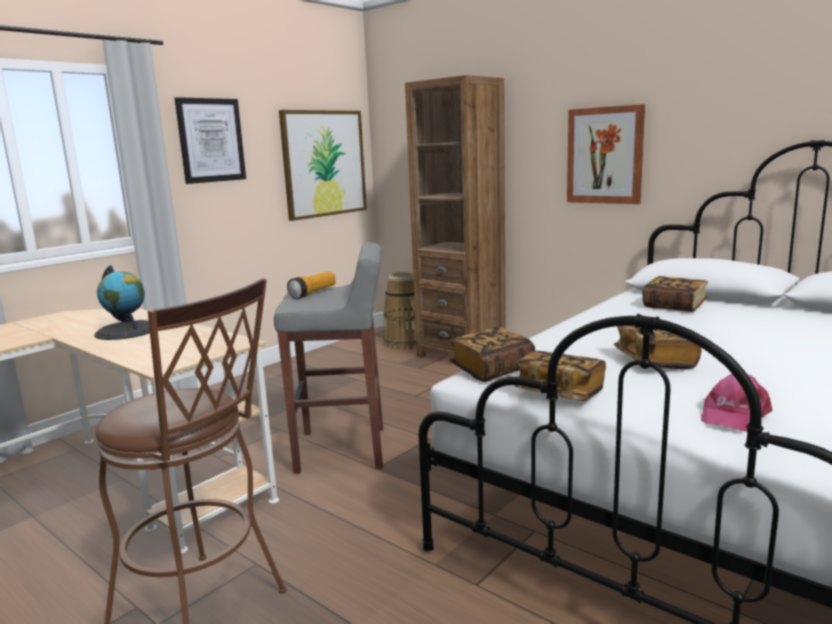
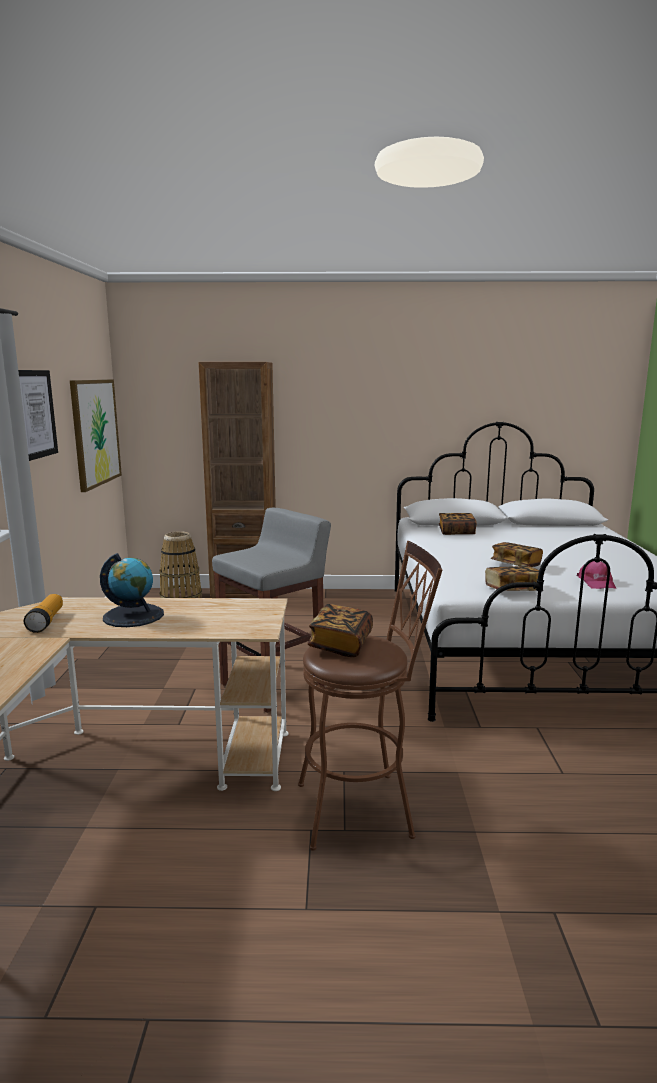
camera: 40 degrees left, 0 degrees up
flashlight [287,271,336,299] -> flashlight moved to [24,594,63,633]
book [449,327,535,382] -> book moved to [307,604,373,657]
picture [567,104,645,204] -> none

